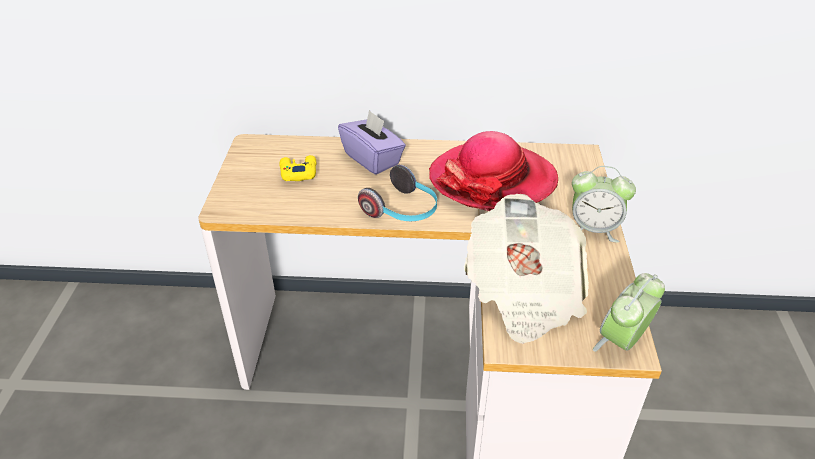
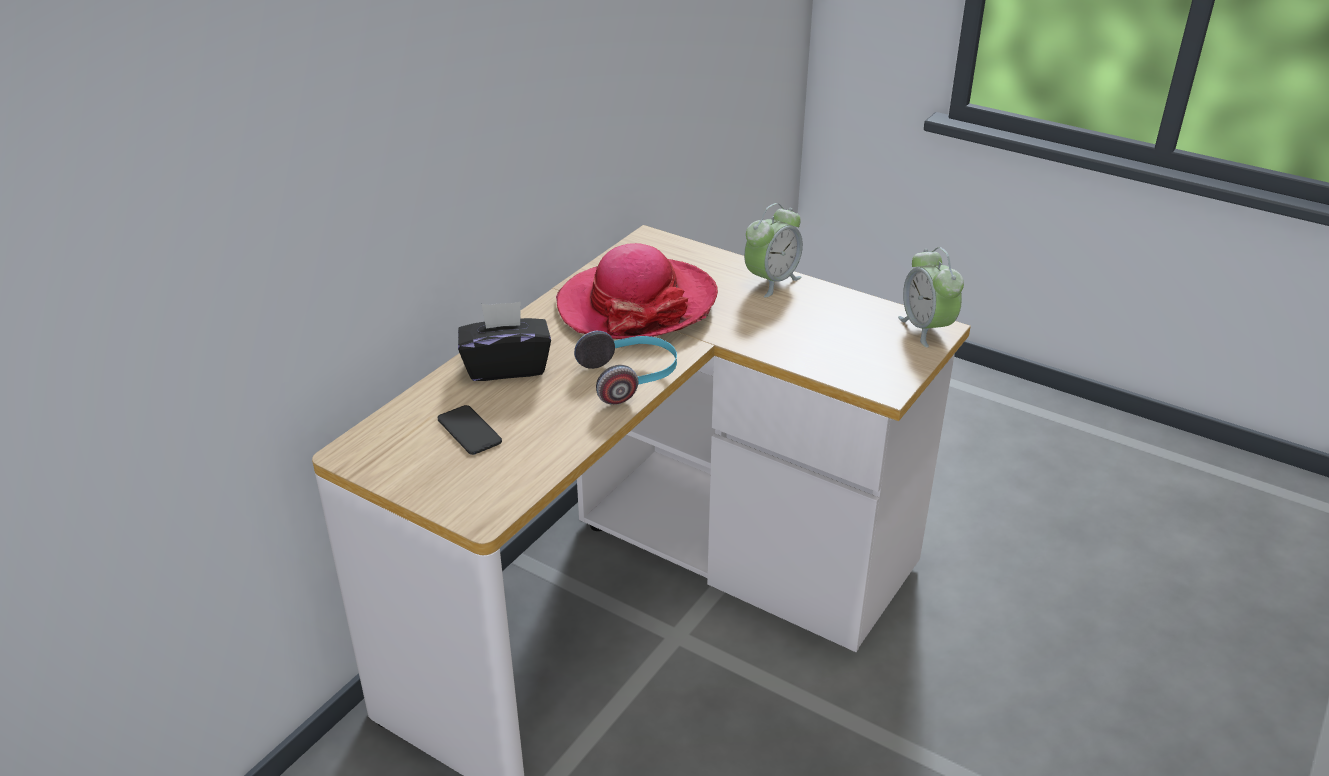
camera: 60 degrees left, 5 degrees down
yellow game controller [280,155,316,181] -> phone [437,405,502,455]
purple tissue box [338,110,406,175] -> black tissue box [458,302,551,381]
newspaper [464,194,589,344] -> none

